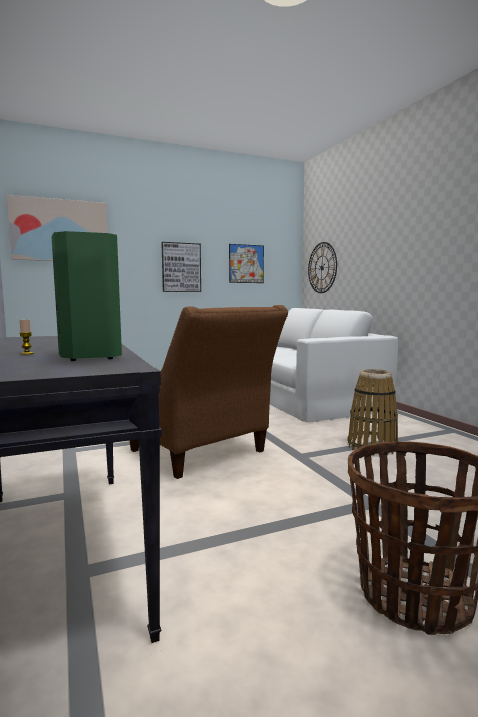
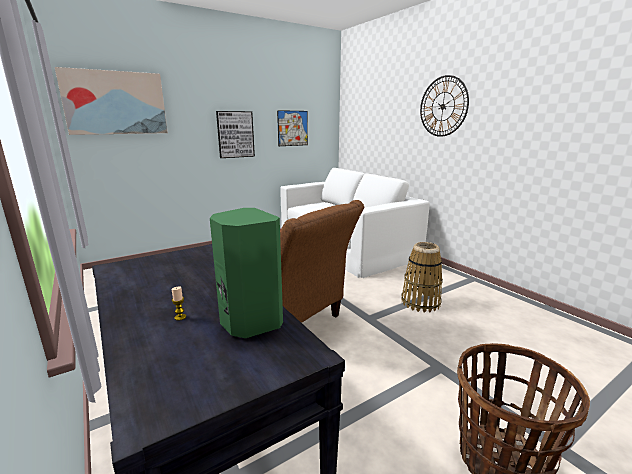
camera: 10 degrees left, 10 degrees up
wall clock [308,242,337,293] -> wall clock moved to [420,75,469,137]

